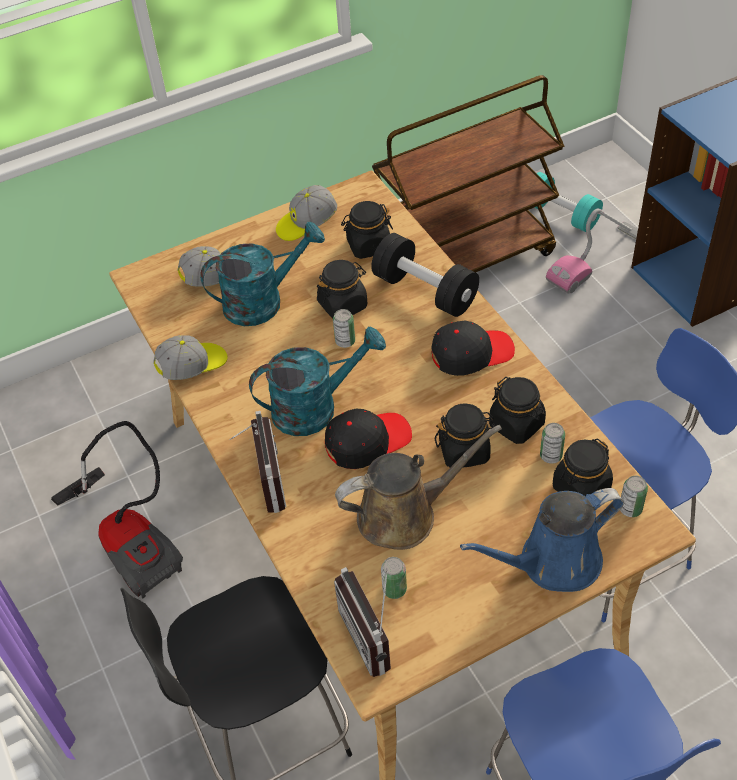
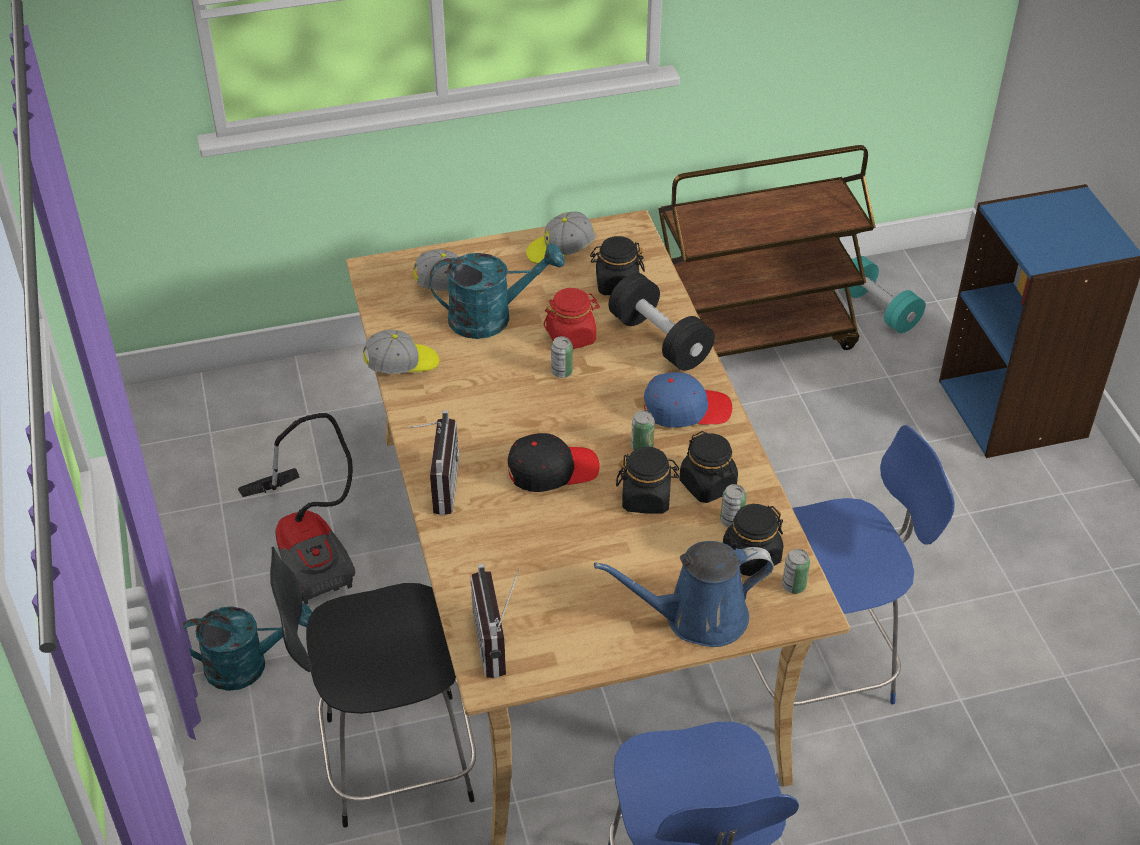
camera: 10 degrees right, 5 degrees down
turquoise watering can [249,327,386,436] -> turquoise watering can moved to [182,603,312,691]
black jar [317,260,367,318] -> red jar [544,288,600,349]
brown watering can [335,425,502,550] -> none
can [381,557,407,599] -> can moved to [631,411,655,450]
black cap [431,321,515,376] -> blue cap [644,372,732,428]
vacuum cleaner [546,209,638,294] -> none

